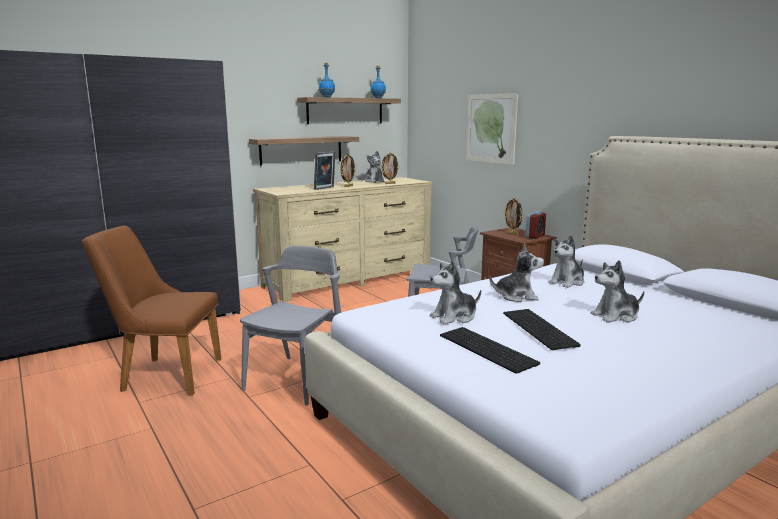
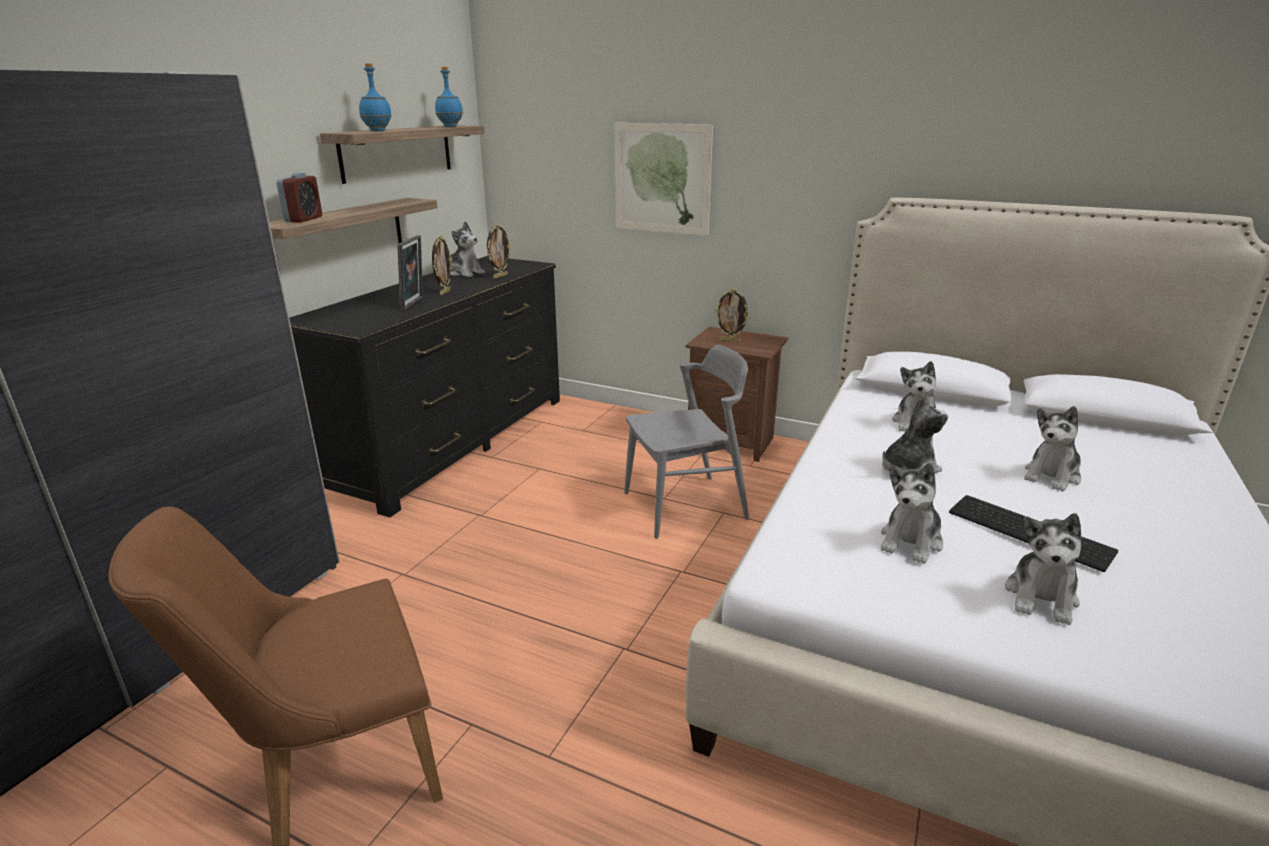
camera: 30 degrees left, 10 degrees up
grey chair [240,246,341,406] -> none
beige dresser [253,177,433,302] -> black dresser [289,256,560,518]
keyboard [440,327,540,374] -> plush toy [1005,513,1082,625]
alarm clock [525,211,546,239] -> alarm clock moved to [276,173,322,223]

